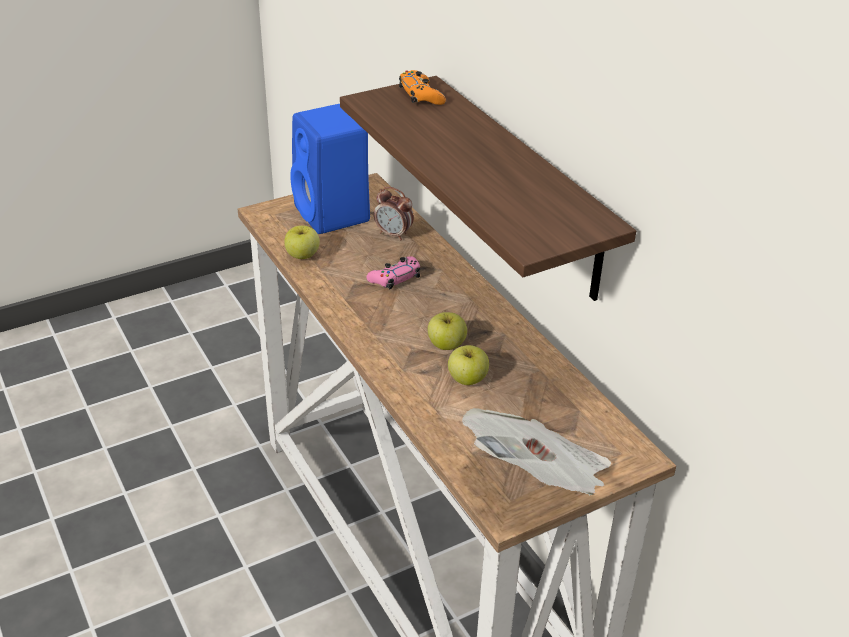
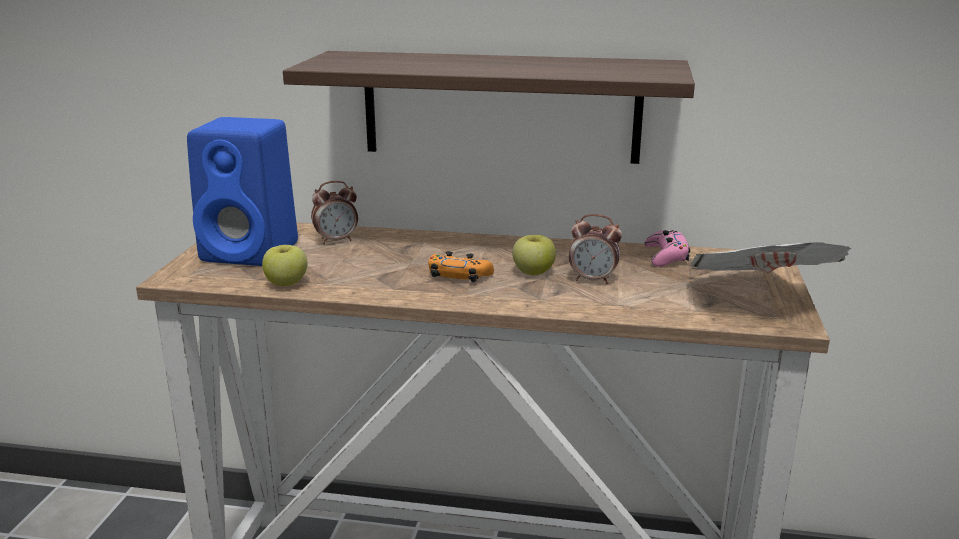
camera: 50 degrees left, 15 degrees down
pink game controller [367,256,420,289] -> pink game controller moved to [644,230,690,267]
orange game controller [399,70,446,105] -> orange game controller moved to [428,251,494,282]
apple [448,345,489,385] -> alarm clock [569,214,622,284]

